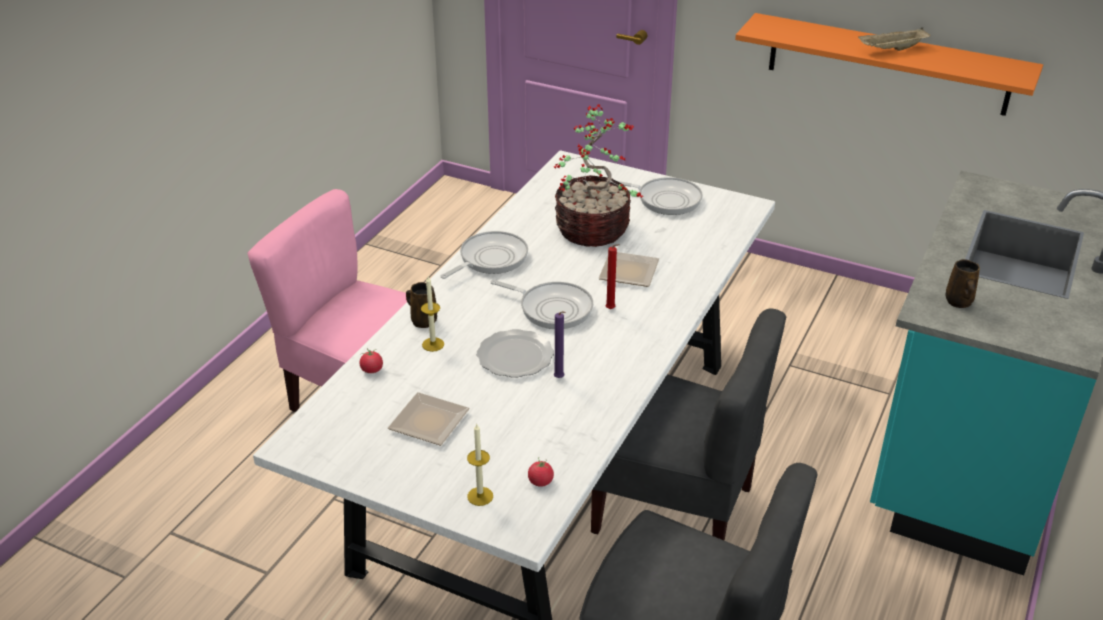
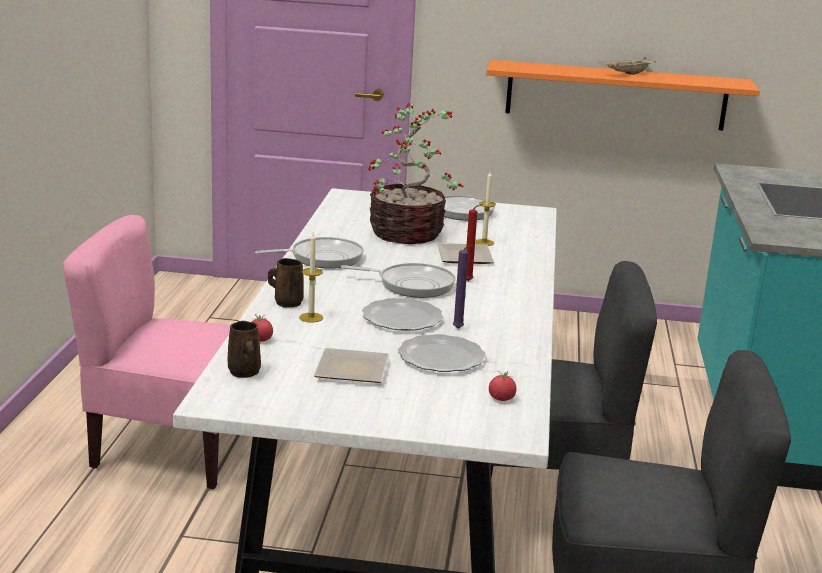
camera: 20 degrees left, 15 degrees down
frying pan [440,231,528,279] -> frying pan turned 45 degrees clockwise [255,237,364,269]
candle [467,424,493,506] -> candle moved to [475,172,496,246]
brown mug [946,259,980,308] -> brown mug moved to [227,321,261,378]
none -> plate [398,334,486,372]

